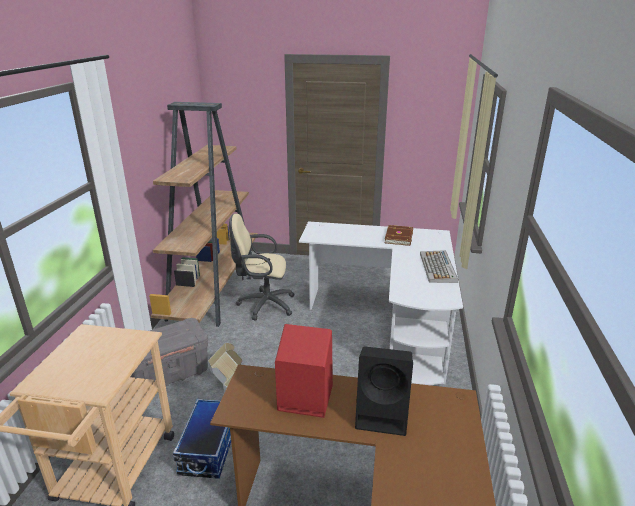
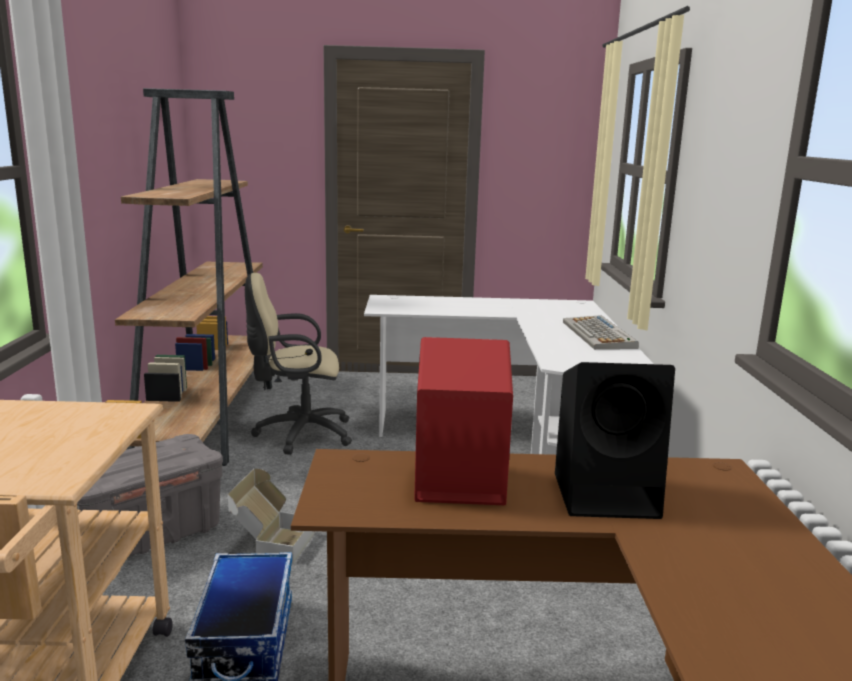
camera: 10 degrees left, 10 degrees down
brown book [385,225,413,246] -> none

